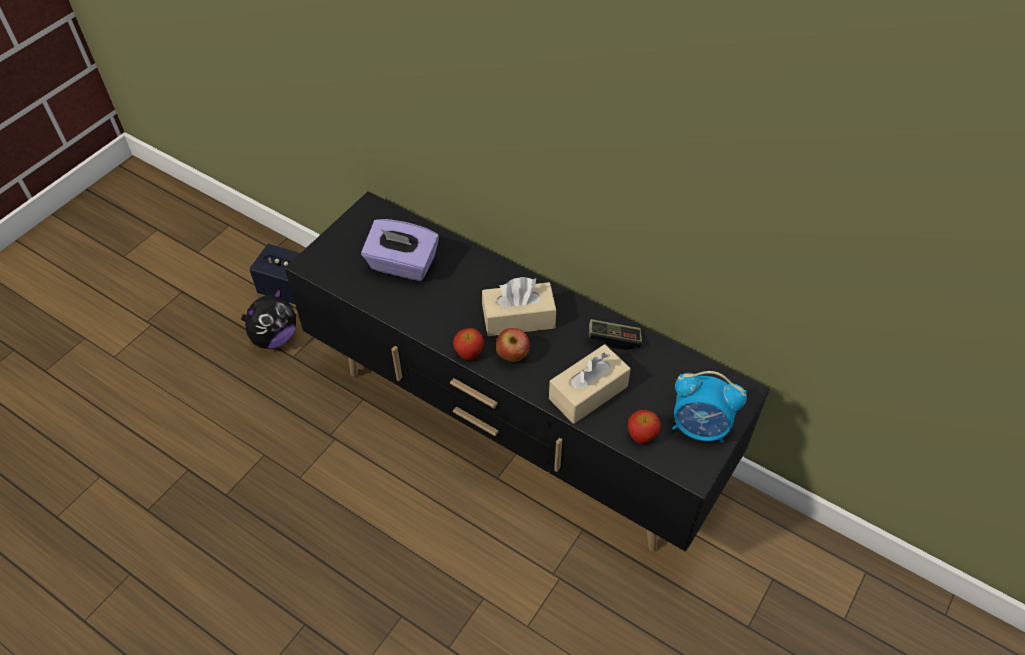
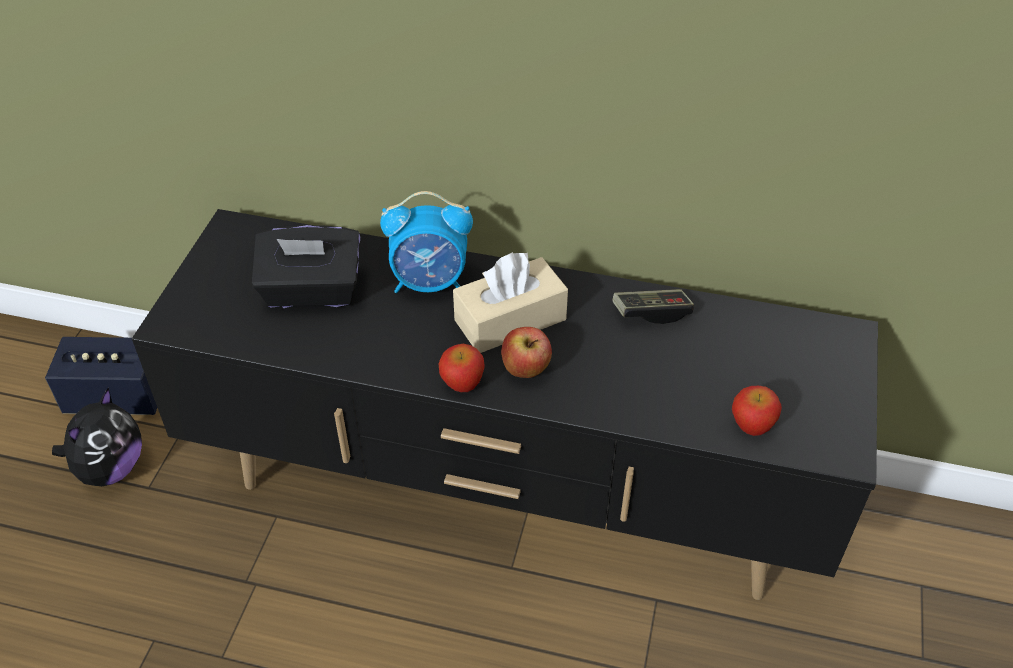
camera: 20 degrees left, 5 degrees down
purple tissue box [361,219,439,281] -> black tissue box [252,225,360,308]
beige tissue box [549,344,631,424] -> none
alarm clock [671,371,747,443] -> alarm clock moved to [380,191,473,293]

